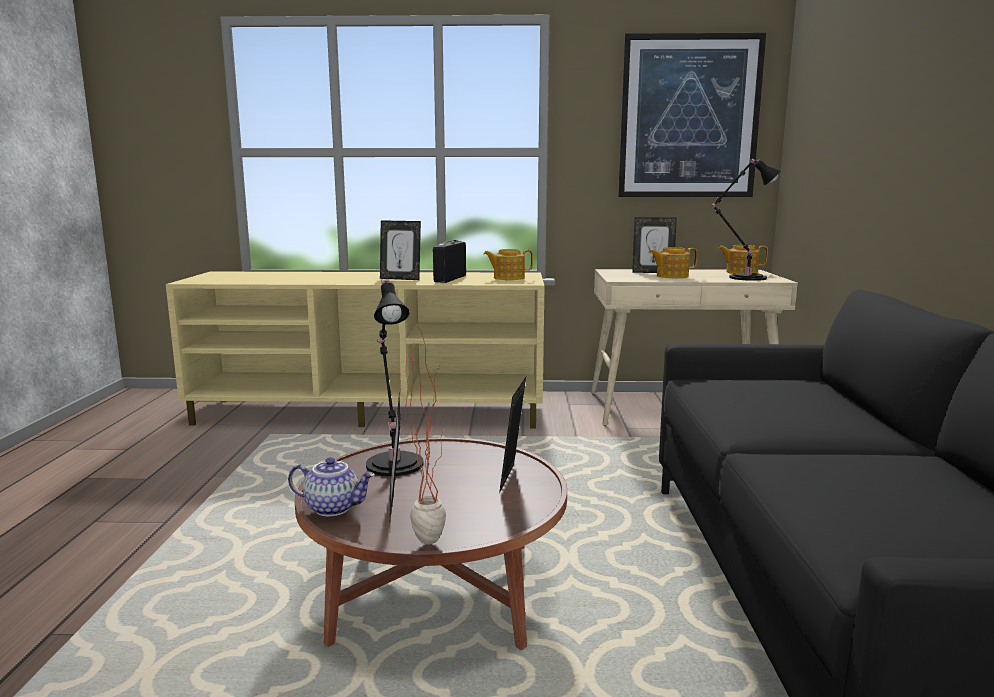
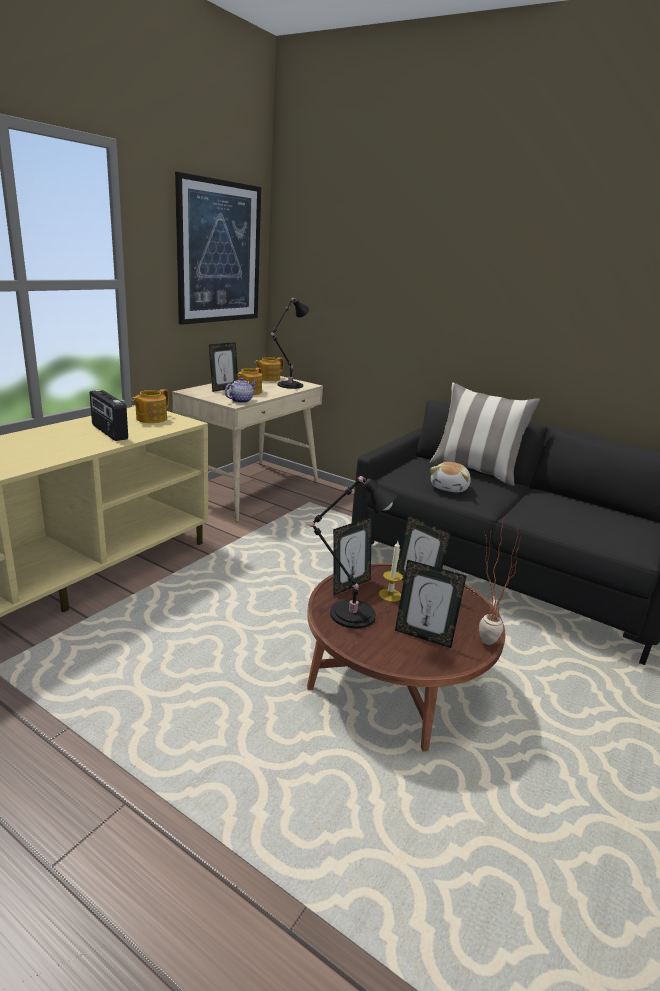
camera: 60 degrees left, 10 degrees up
teapot [288,457,375,516] -> teapot moved to [225,377,256,403]
picture frame [380,220,421,280] -> picture frame moved to [333,517,372,595]
none -> candle [379,541,403,602]
none -> pillow [430,383,540,486]
none -> plush toy [430,462,471,493]

